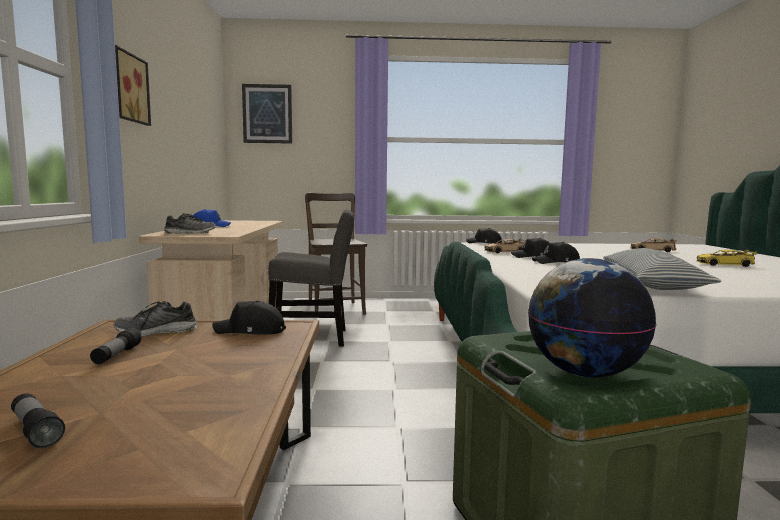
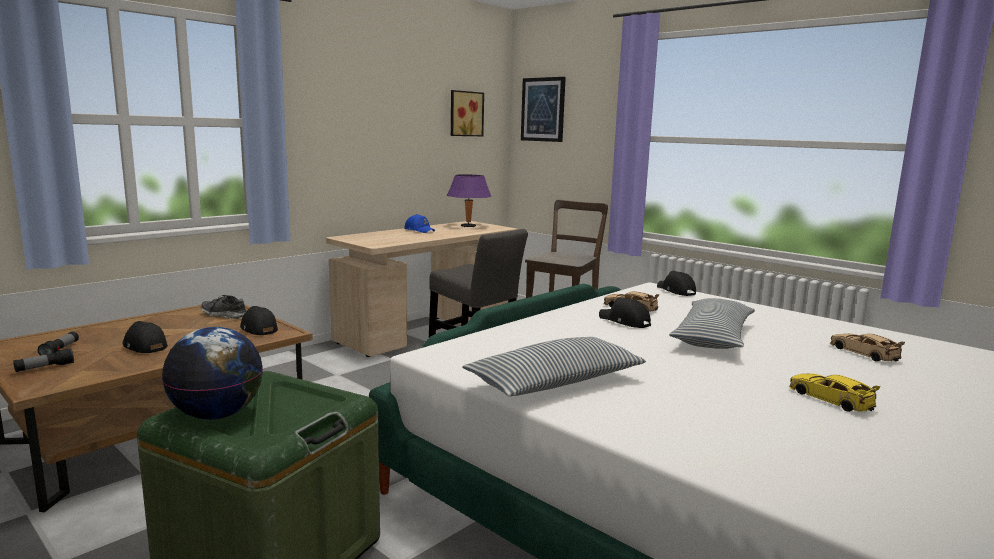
camera: 45 degrees right, 5 degrees up
flashlight [90,328,142,364] -> flashlight moved to [13,348,74,372]
picture [115,45,151,126] -> picture moved to [451,90,484,136]
shoe [164,213,216,234] -> none
black cap [532,242,580,264] -> black cap moved to [123,321,168,353]
none -> purple table lamp [447,174,492,227]
none -> pillow [669,298,755,349]

